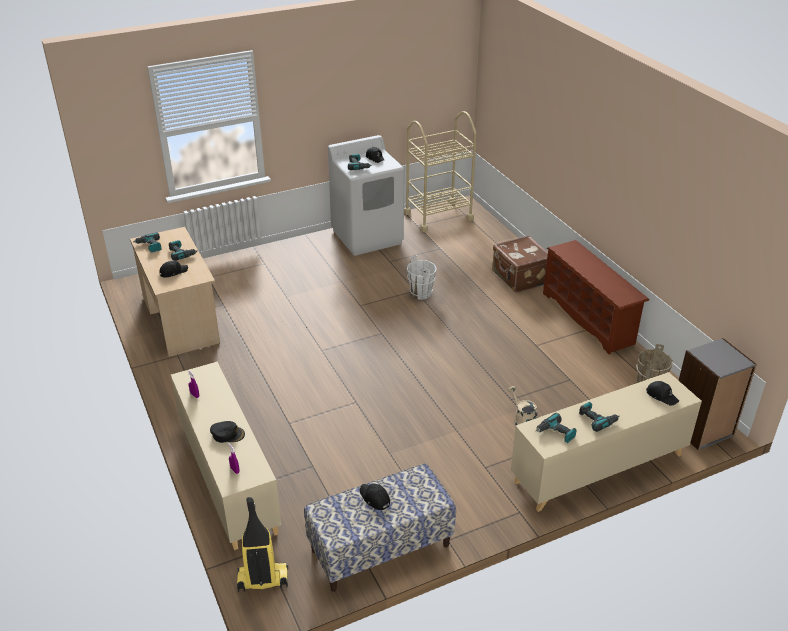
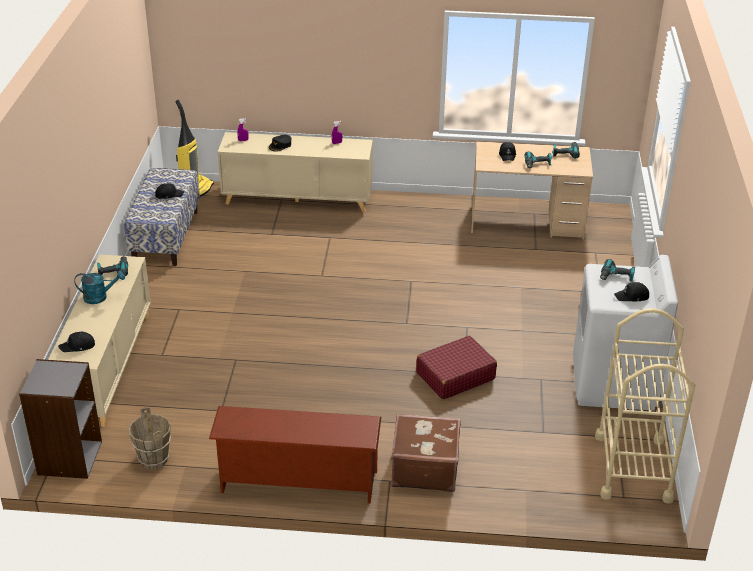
camera: 120 degrees right, 0 degrees up
white bucket [407,255,437,300] -> red suitcase [416,336,497,399]
beige watering can [508,386,538,425] -> none
power drill [579,402,619,432] -> turquoise watering can [74,271,125,304]

